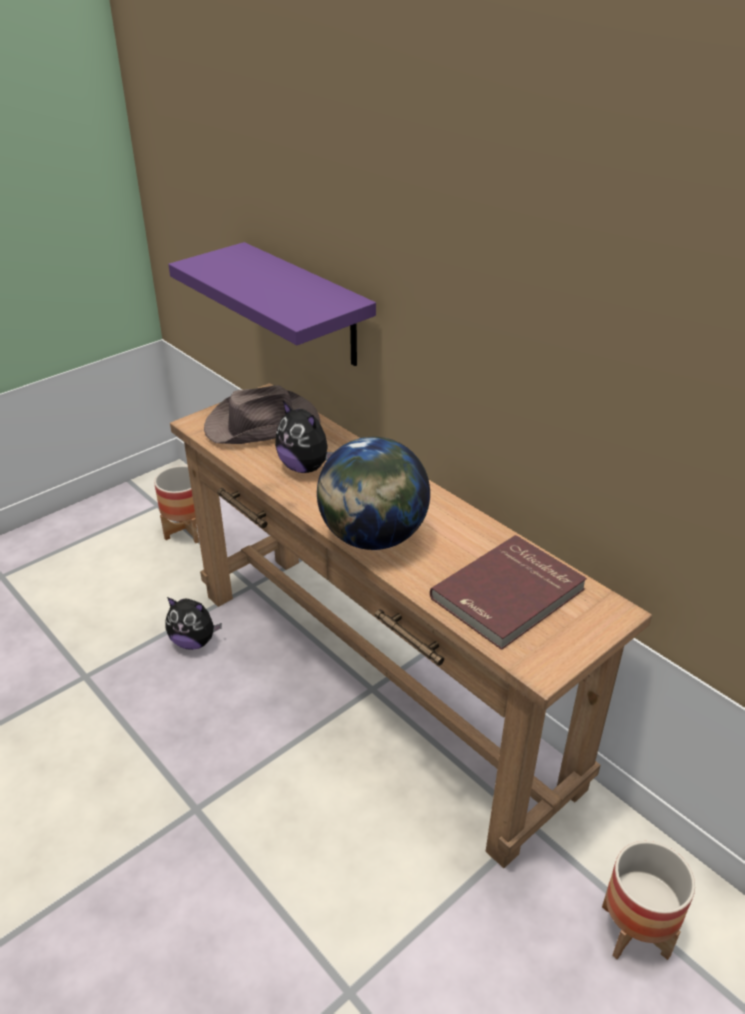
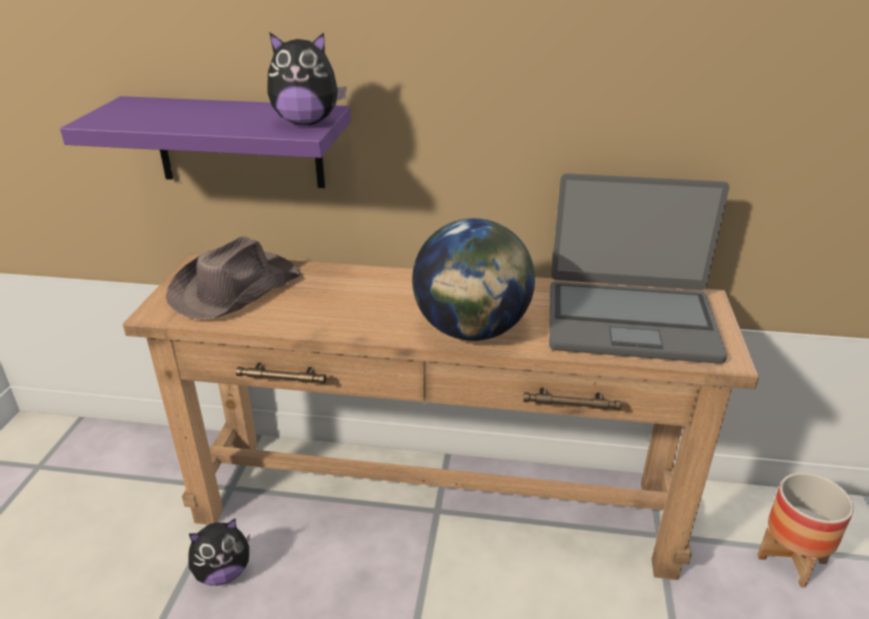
camera: 40 degrees left, 5 degrees down
planter [154,466,199,543] -> none
plush toy [275,401,334,473] -> plush toy moved to [267,32,347,125]
red book [430,535,587,650] -> laptop [549,173,729,364]

